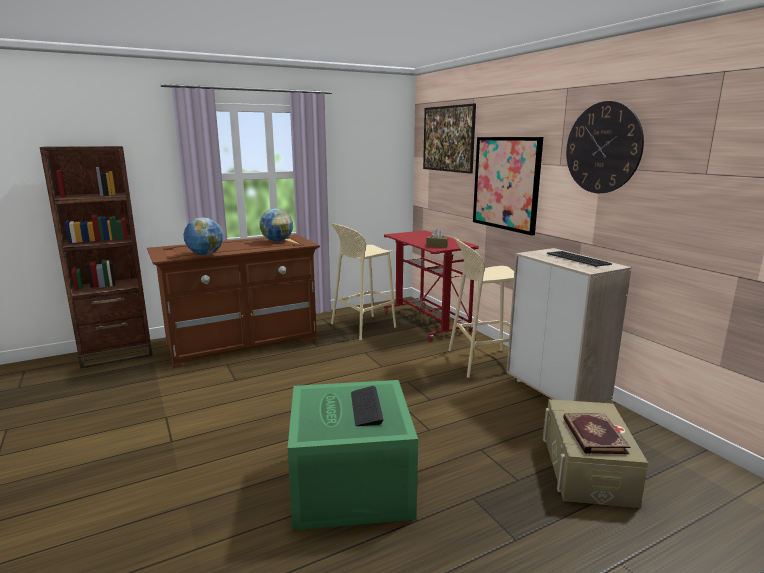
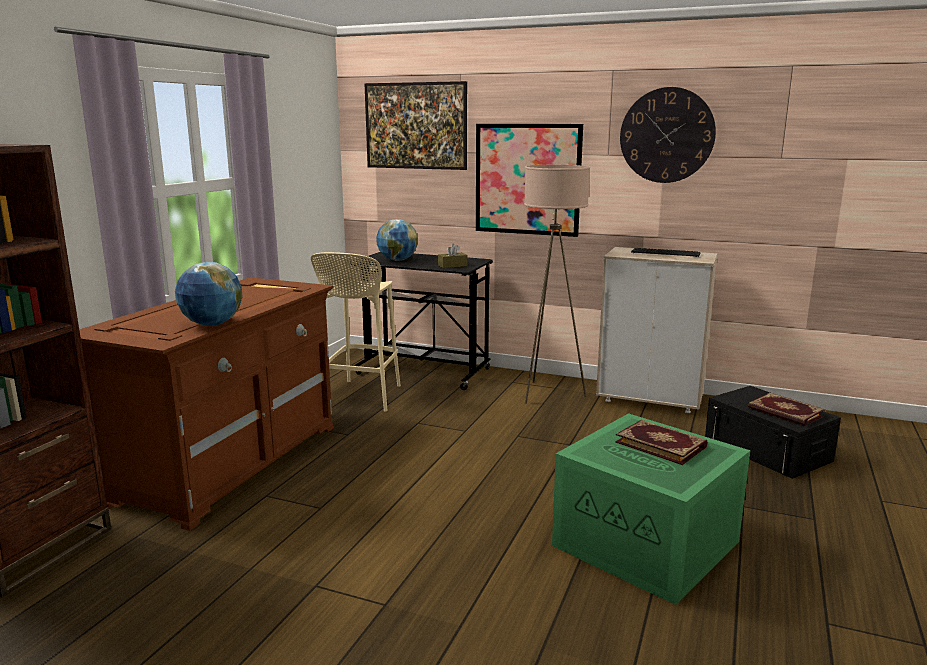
camera: 40 degrees left, 0 degrees up
globe [259,208,293,242] -> globe moved to [376,219,418,261]
keyboard [351,386,384,426] -> book [615,420,707,465]
red desk [384,230,479,342] -> black desk [351,252,493,390]
beige stool [448,238,514,378] -> beige floor lamp [524,165,590,404]
beige storage box [543,399,648,508] -> black storage box [705,386,841,479]

